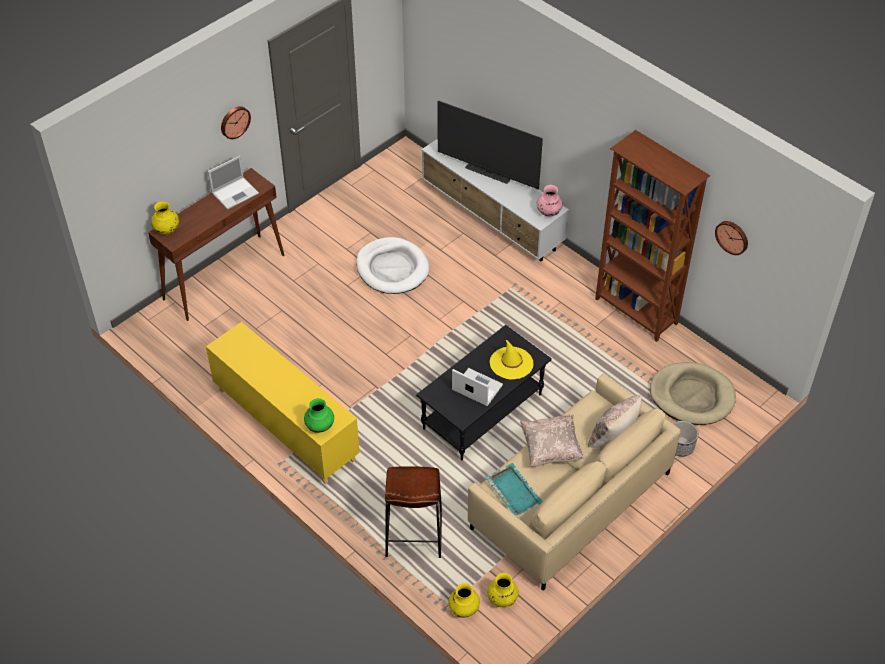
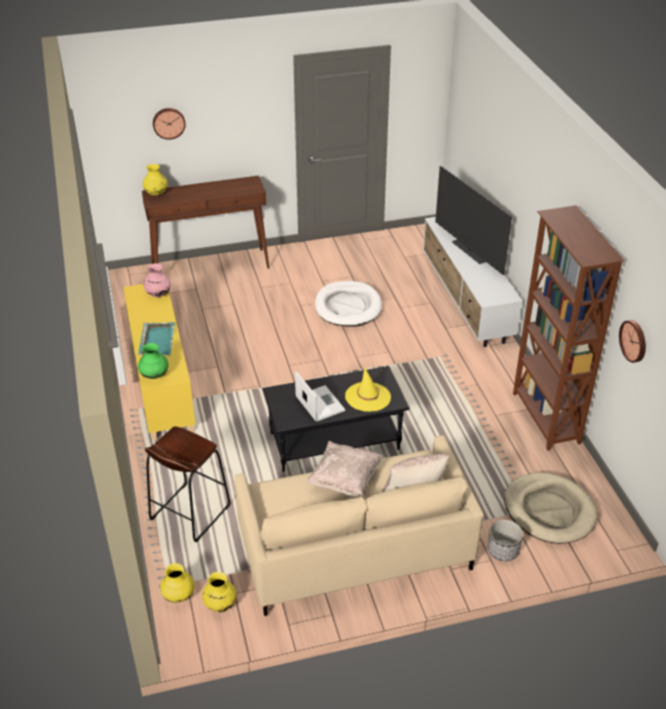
camera: 30 degrees right, 10 degrees down
laptop [208,156,259,210] -> none
wall clock [221,106,251,139] -> wall clock moved to [153,108,186,140]
turquoise tray [485,463,543,516] -> turquoise tray moved to [138,322,175,355]
pink vase [537,185,563,217] -> pink vase moved to [143,263,171,297]

